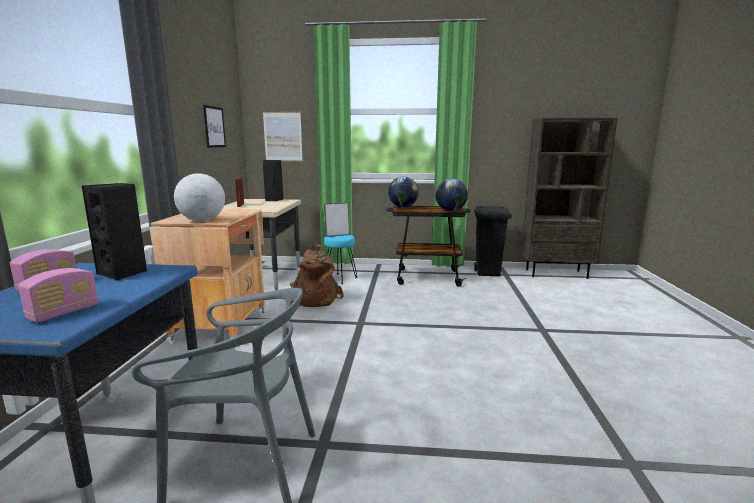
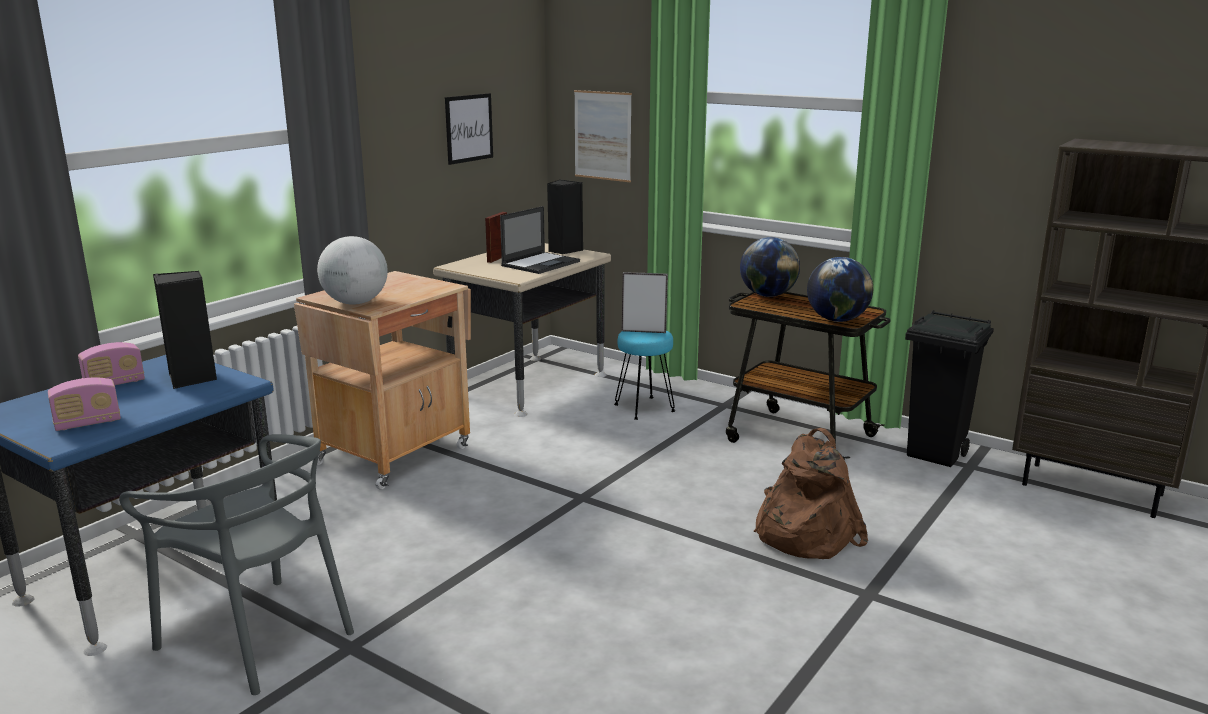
camera: 30 degrees right, 5 degrees up
brown backpack [290,244,344,307] -> brown backpack moved to [753,428,868,559]
none -> laptop [500,206,580,274]

